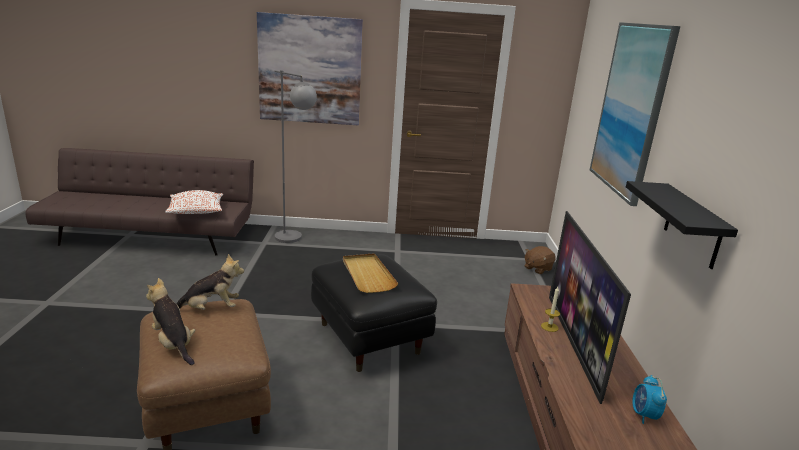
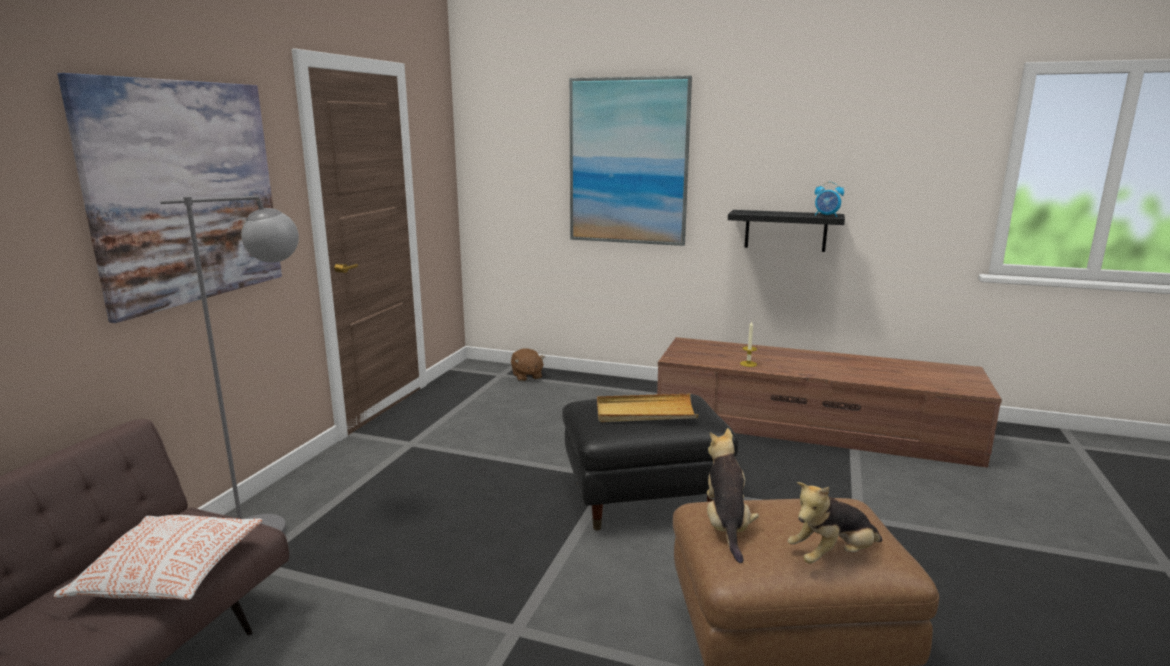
camera: 70 degrees left, 5 degrees down
television [549,211,631,404] -> none
alarm clock [632,375,667,424] -> alarm clock moved to [815,182,844,217]

